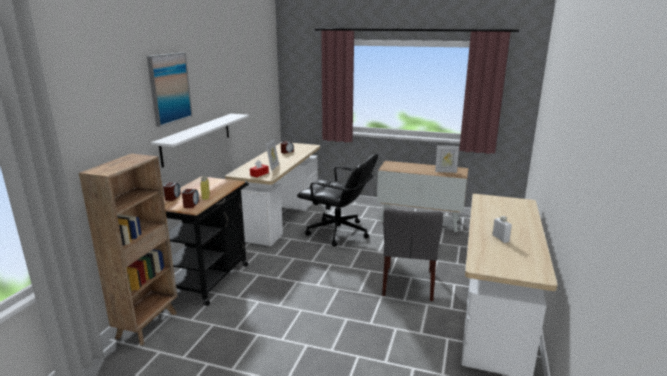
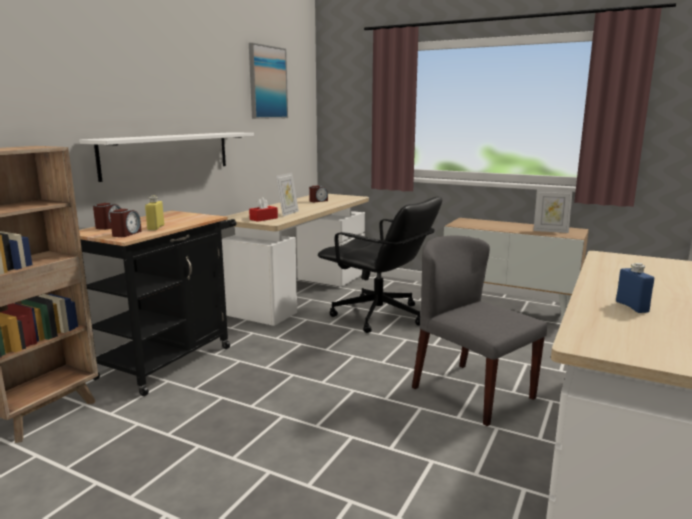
camera: 10 degrees right, 5 degrees down
picture [147,52,192,127] -> picture moved to [249,43,288,119]
grey chair [382,208,443,301] -> grey chair turned 120 degrees clockwise [412,235,547,426]
white bottle [492,216,512,243] -> blue bottle [616,262,654,313]

